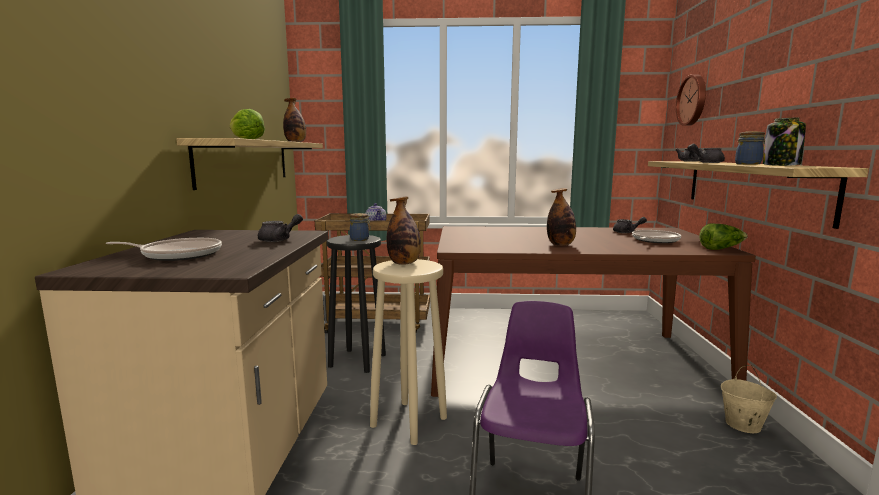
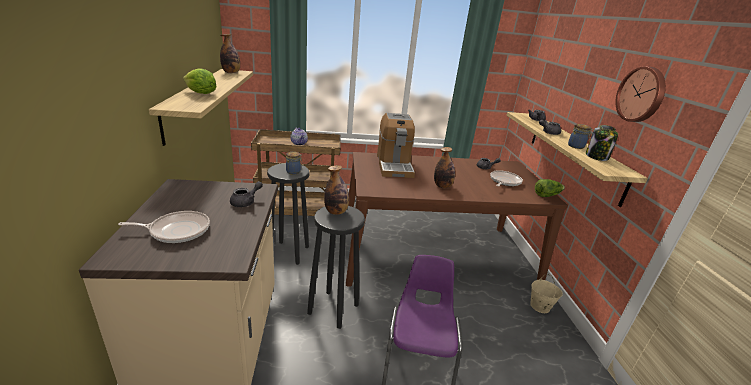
camera: 10 degrees left, 15 degrees up
beige stool [370,259,447,445] -> black stool [307,206,365,329]
wall clock [676,75,706,126] -> wall clock moved to [615,66,666,122]
none -> coffee machine [377,113,415,178]

